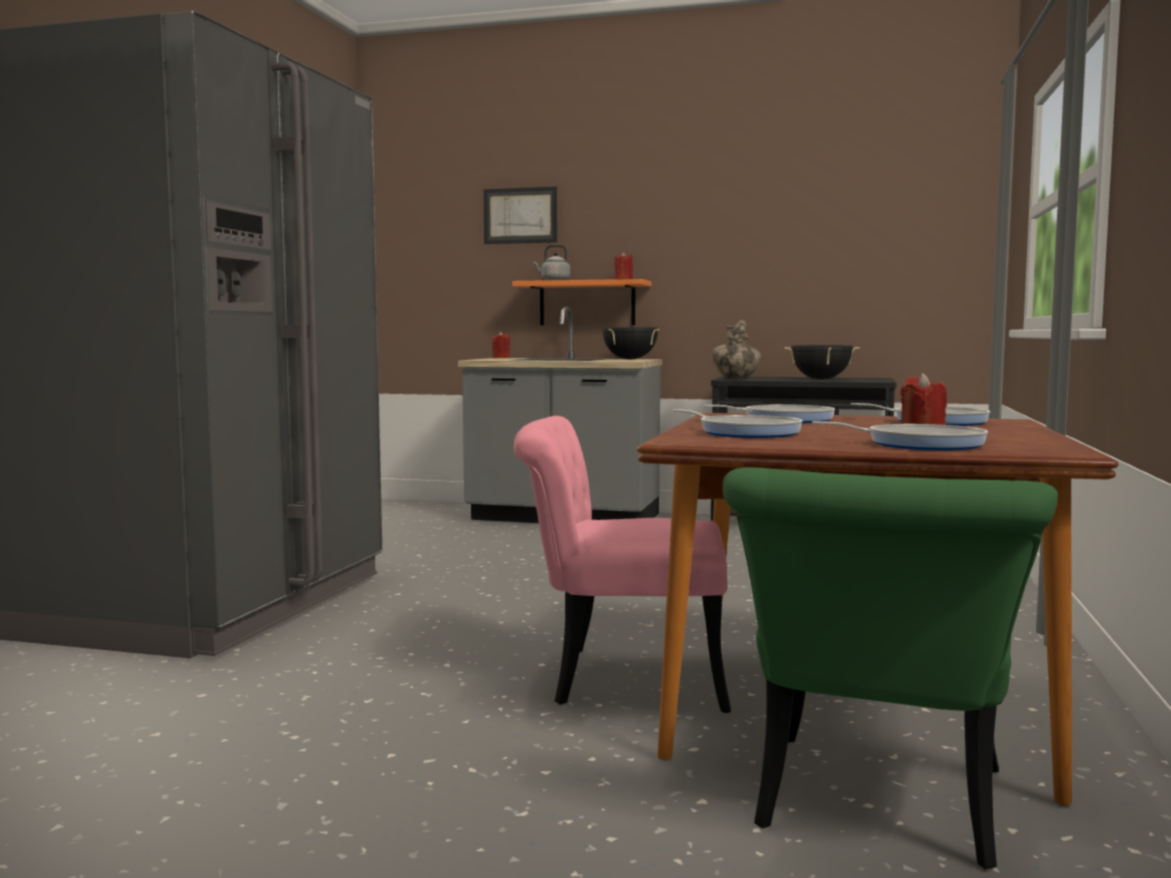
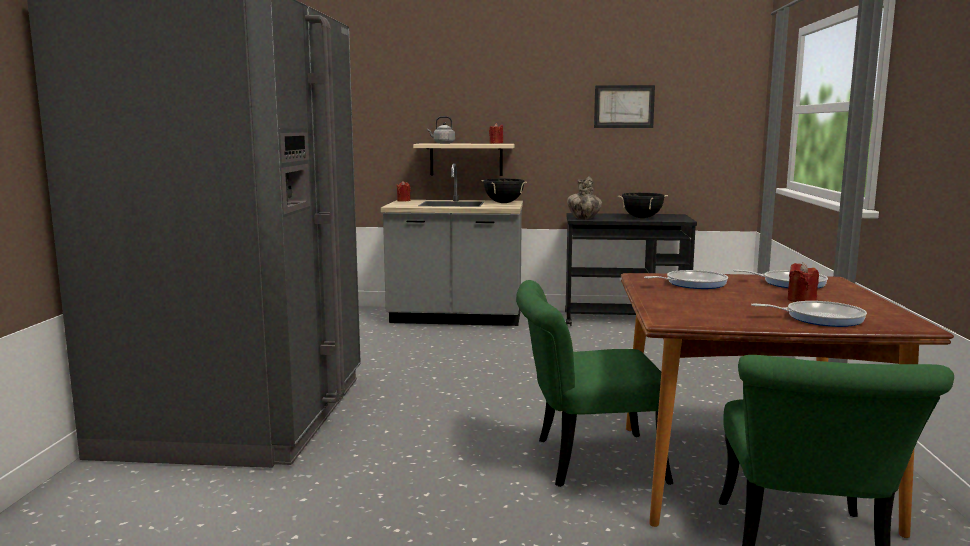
camera: 10 degrees left, 5 degrees up
picture [484,187,557,244] -> picture moved to [594,85,655,128]
orange shelf [512,279,651,325] -> beige shelf [413,144,515,176]
pink chair [514,416,731,713] -> green chair [516,280,673,487]
frying pan [672,409,803,438] -> none

